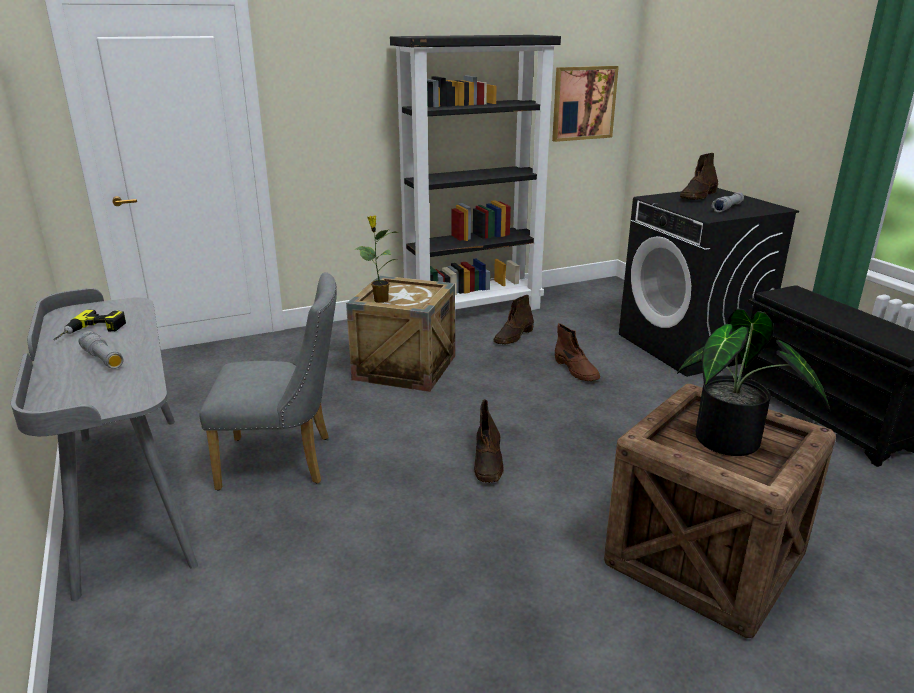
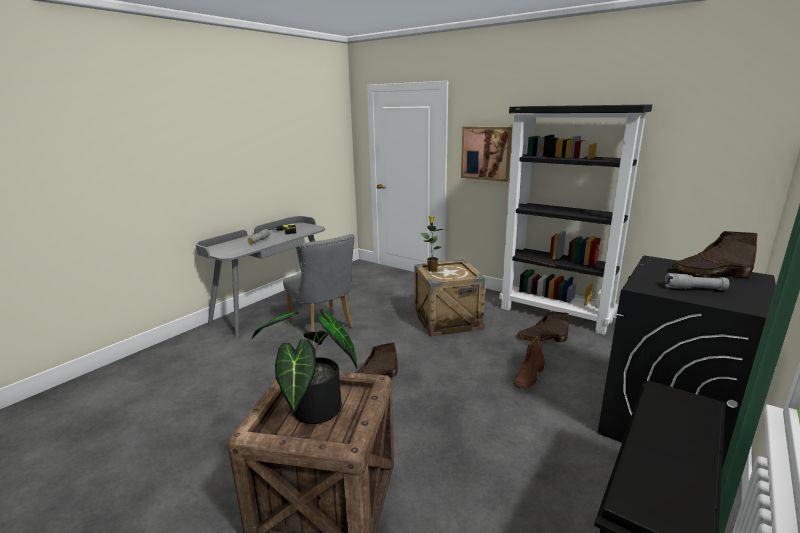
camera: 60 degrees right, 5 degrees down
picture [552,66,619,142] -> picture moved to [461,126,512,182]

